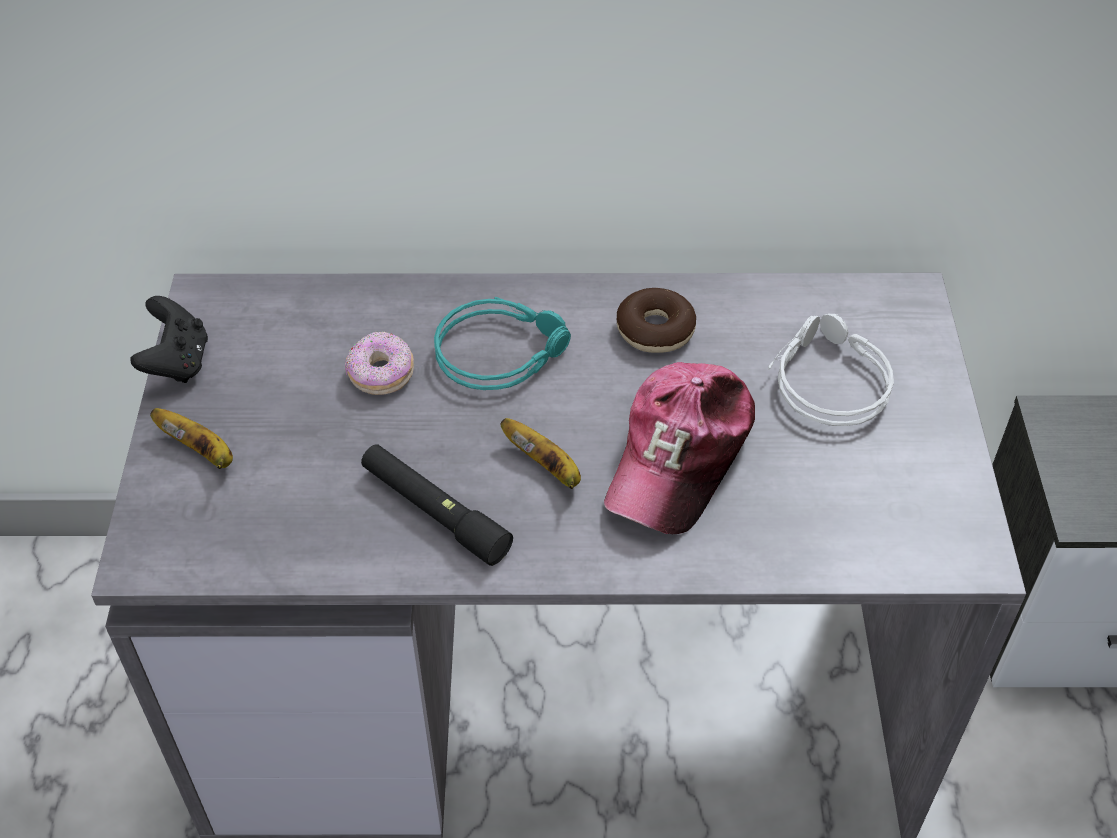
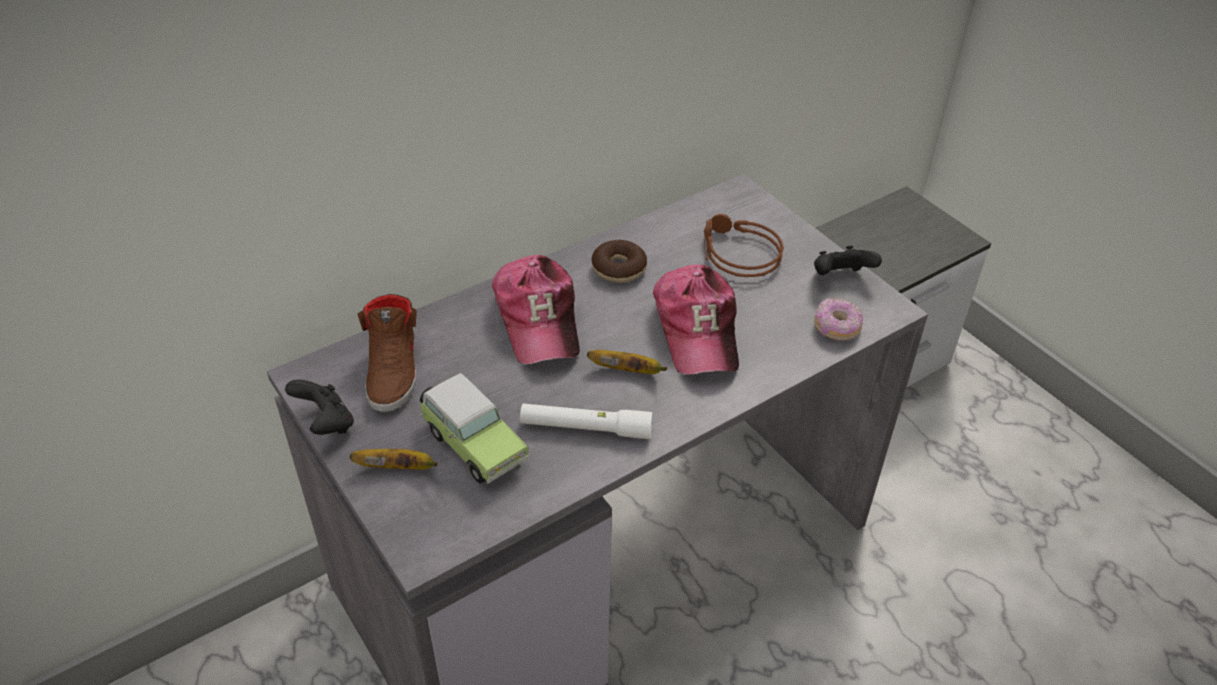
camera: 35 degrees left, 5 degrees down
donut [345,331,414,395] -> donut moved to [814,298,863,340]
black flashlight [361,444,513,566] -> white flashlight [520,404,653,439]
turquoise headphones [434,297,571,390] -> cap [492,255,580,364]
grey headphones [768,313,894,426] -> brown headphones [704,214,784,277]
none -> brown shoe [358,294,417,412]
none -> toy car [420,373,529,484]
none -> black game controller [814,246,882,275]

